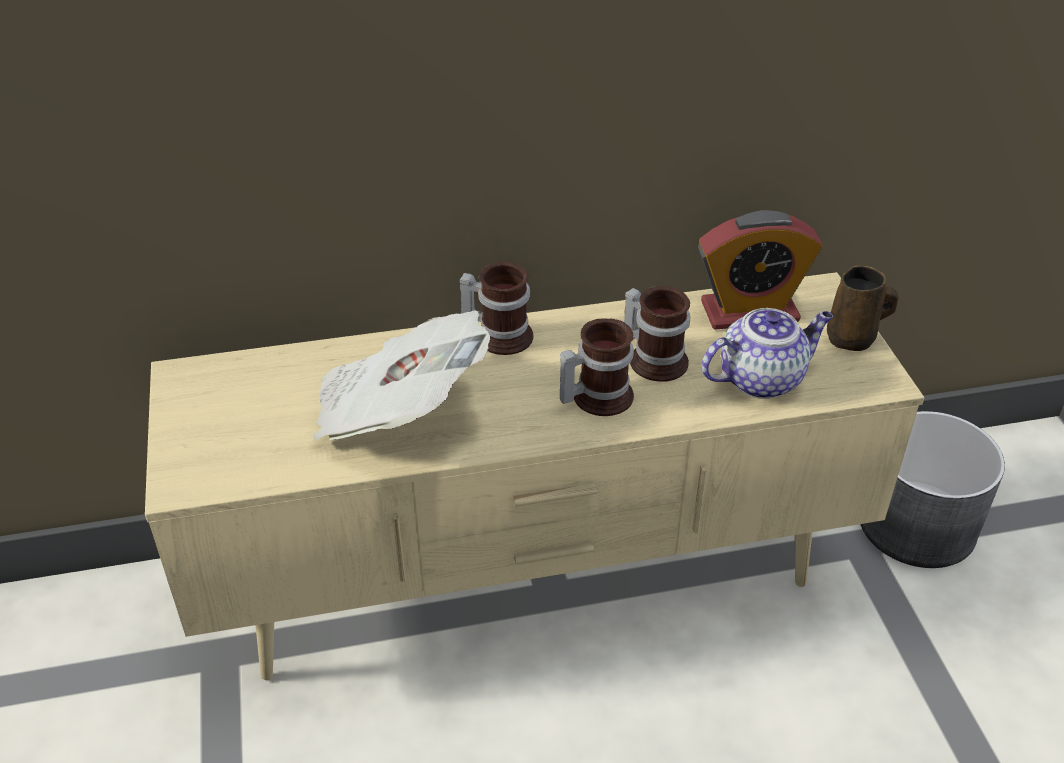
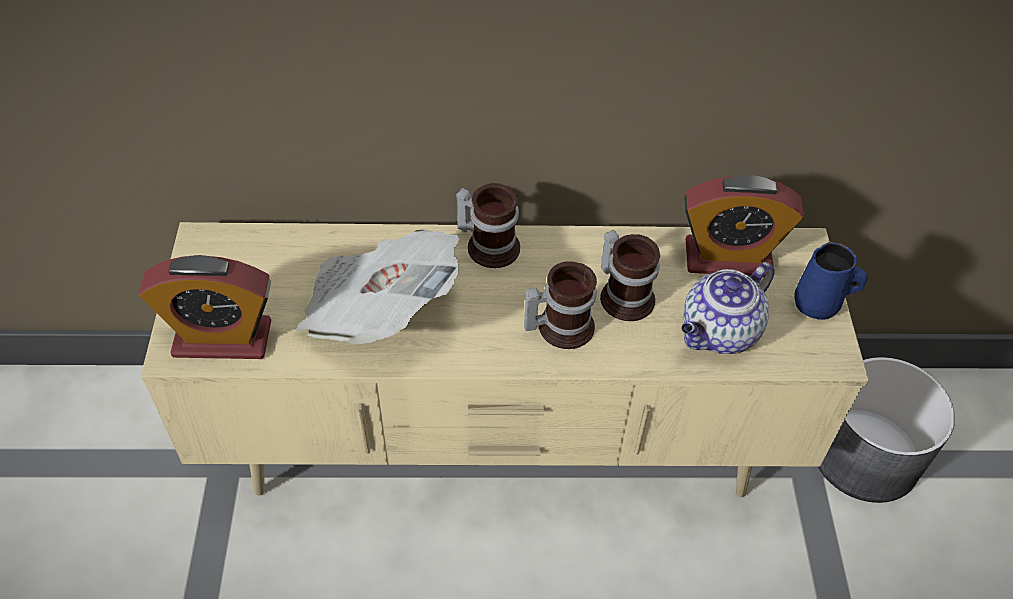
camera: 10 degrees right, 10 degrees up
teapot [701,308,833,399] -> teapot turned 150 degrees clockwise [681,262,775,354]
brown mug [827,265,899,351] -> blue mug [794,242,868,320]
none -> alarm clock [138,255,271,359]

